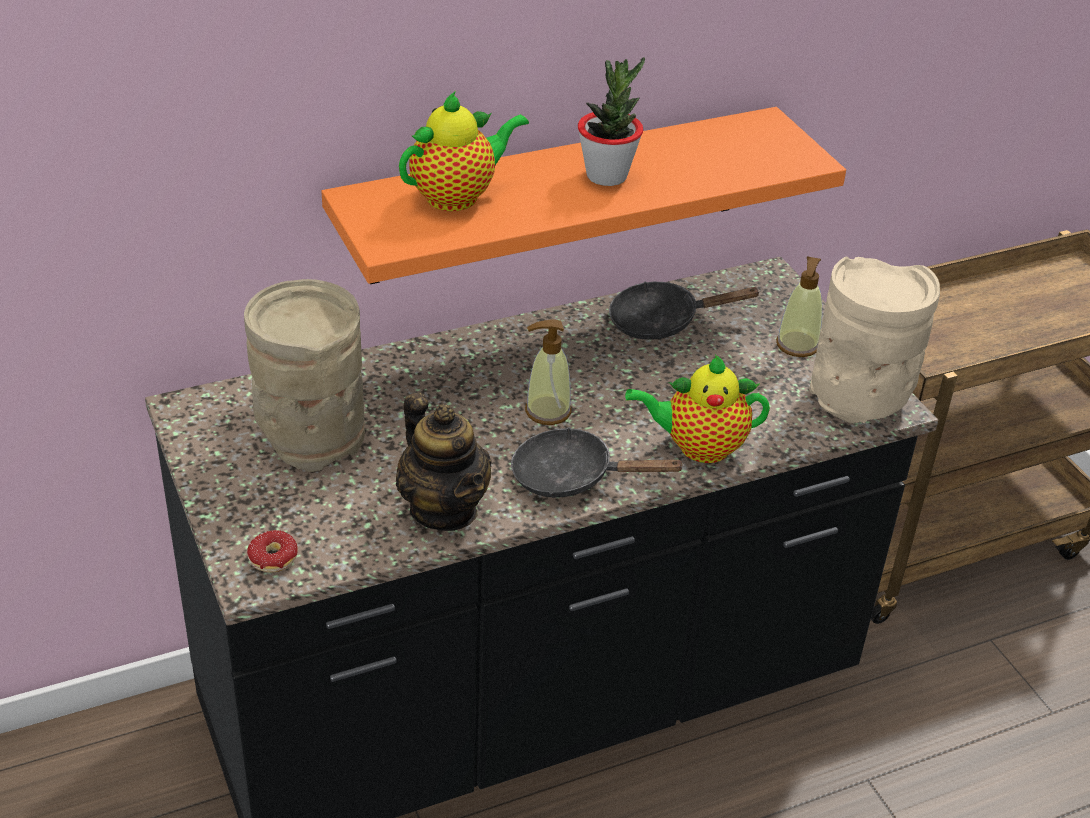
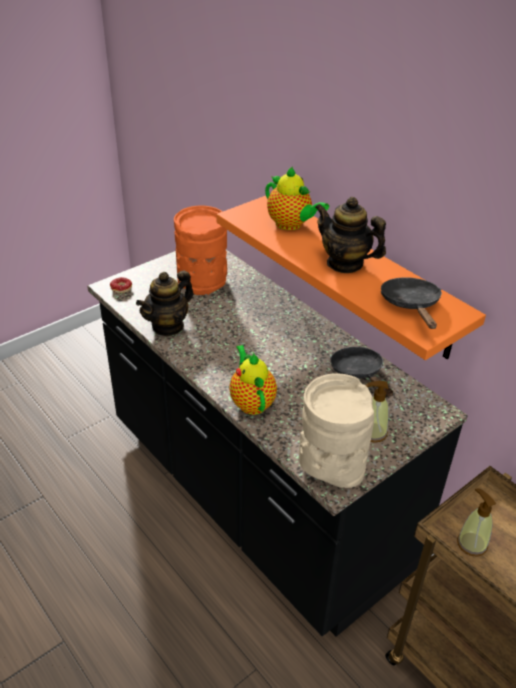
camera: 75 degrees right, 0 degrees up
beige vase [244,279,365,472] -> orange vase [174,206,227,295]
black frying pan [511,427,685,498] -> black frying pan moved to [381,277,442,329]
soap dispenser [525,320,571,425] -> soap dispenser moved to [457,488,496,557]
potted plant [578,57,645,186] -> teapot [315,197,386,273]

